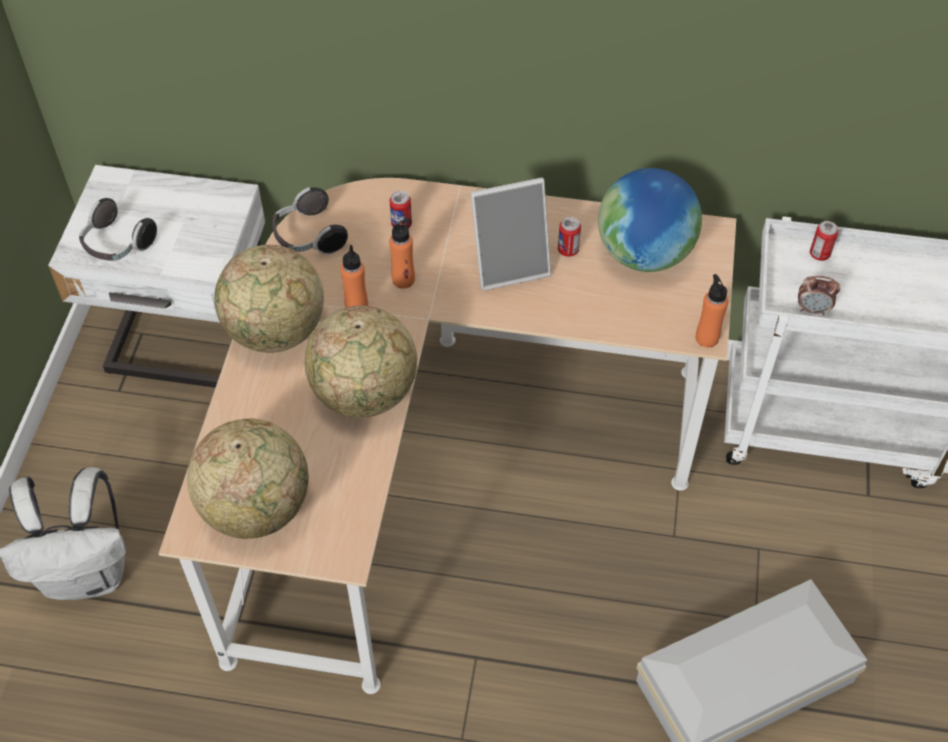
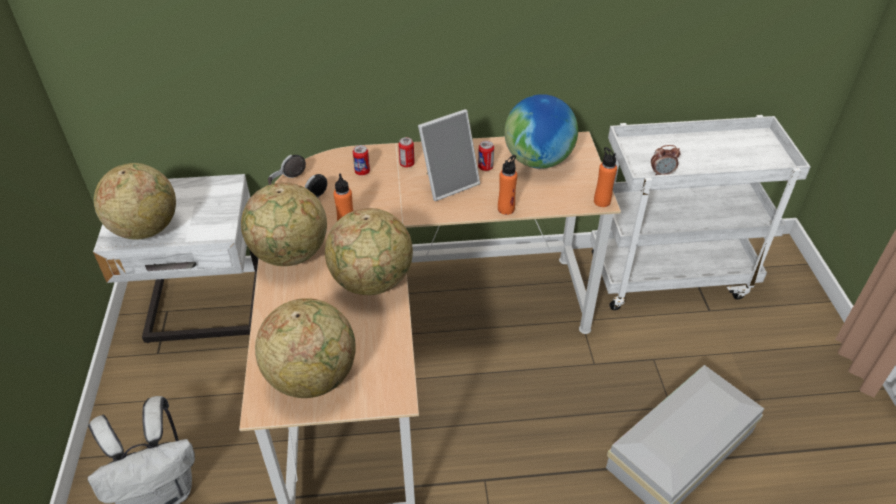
camera: 15 degrees left, 10 degrees down
headphones [79,198,157,261] -> globe [94,163,176,240]
orange bottle [389,218,415,288] -> orange bottle moved to [498,155,517,215]
can [810,221,838,261] -> can moved to [398,137,415,168]

